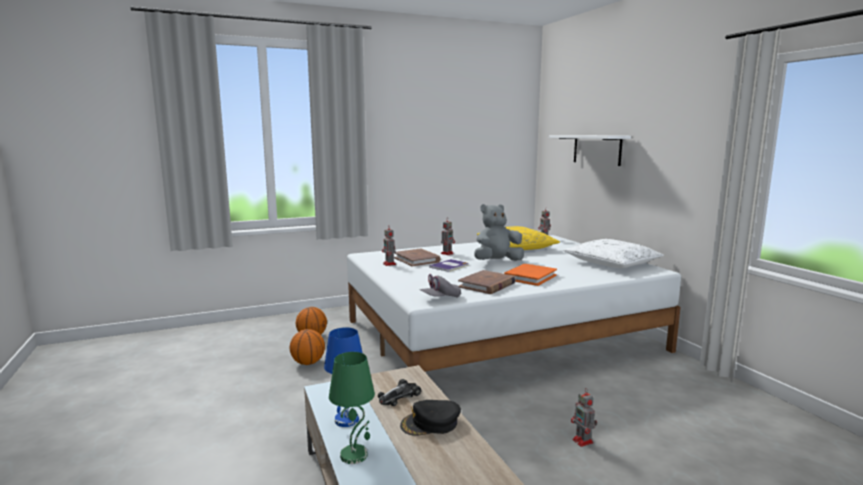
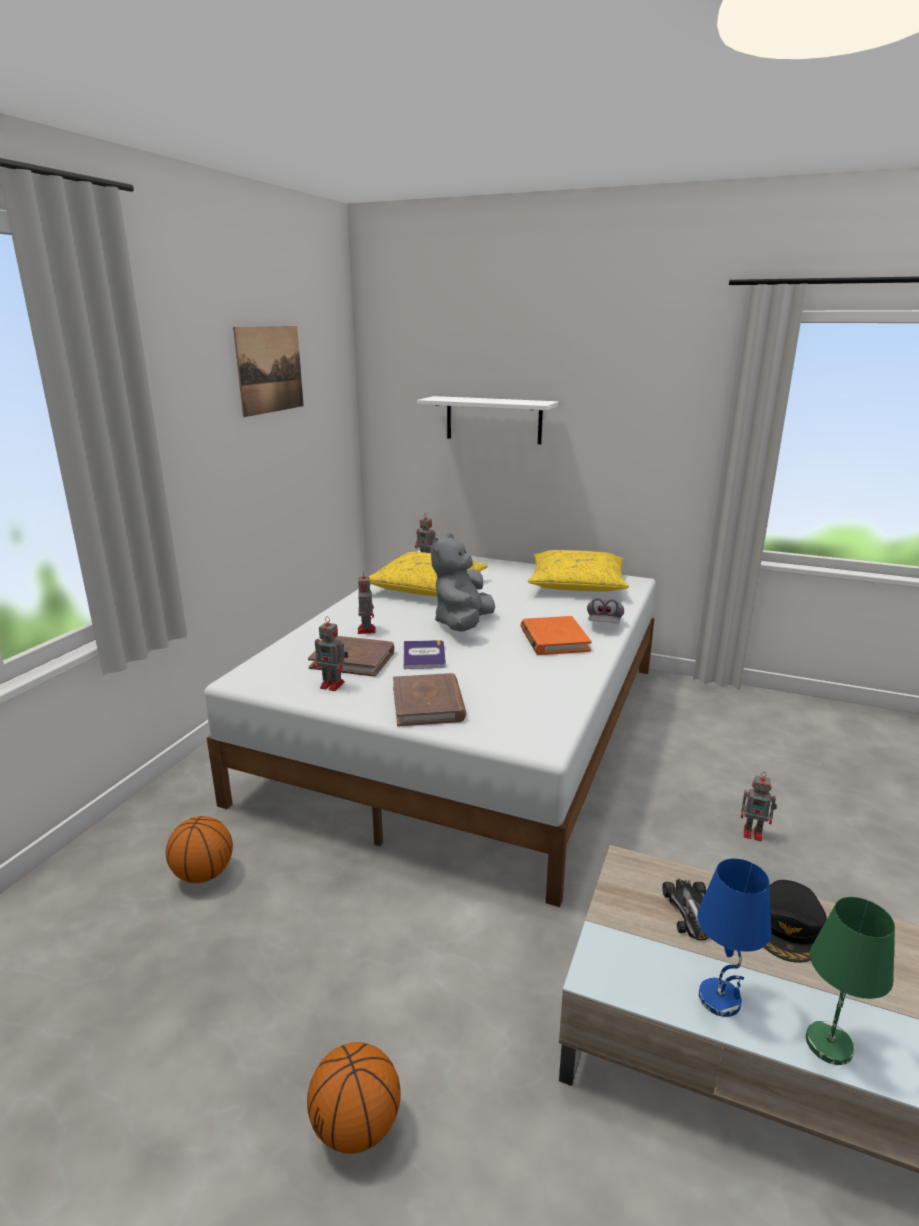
camera: 45 degrees left, 10 degrees up
basketball [290,329,325,365] -> basketball moved to [307,1042,401,1154]
grey cap [420,274,461,298] -> grey cap moved to [587,597,624,623]
brown book [458,270,516,294] -> brown book moved to [393,673,466,727]
white pillow [563,239,664,268] -> yellow pillow [528,550,629,591]
none -> picture [233,326,304,417]

